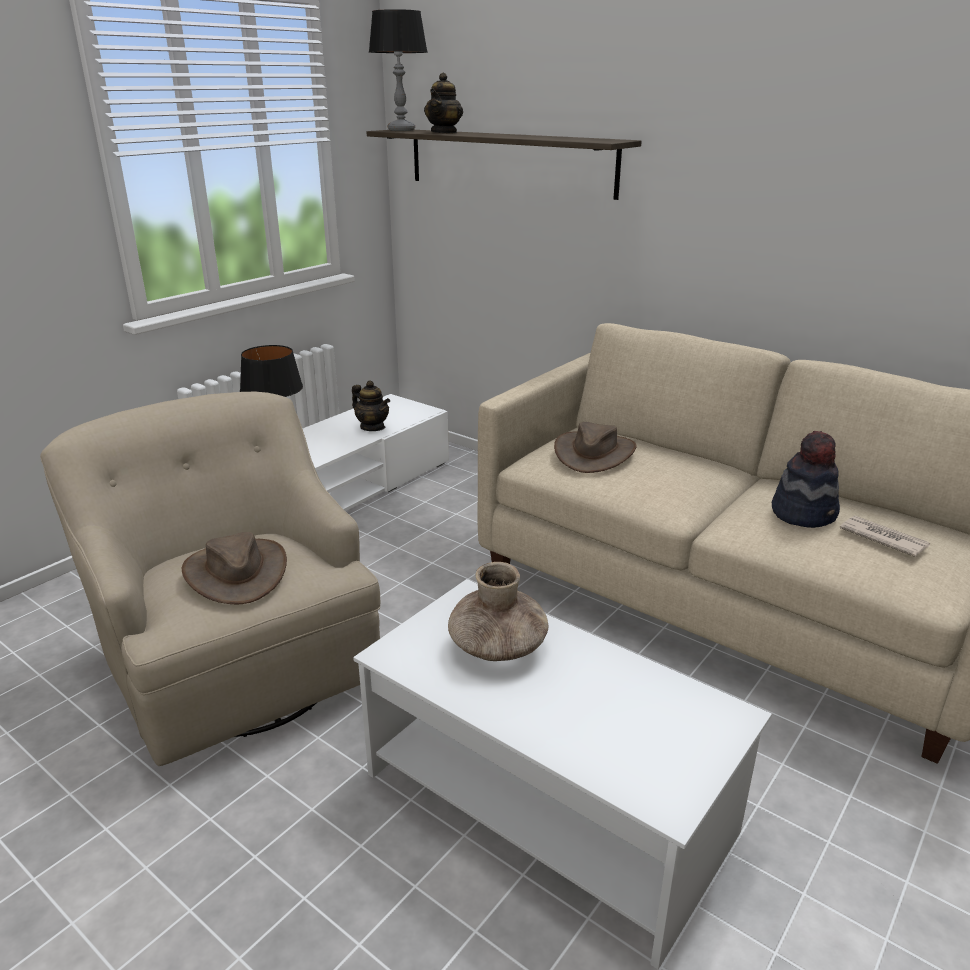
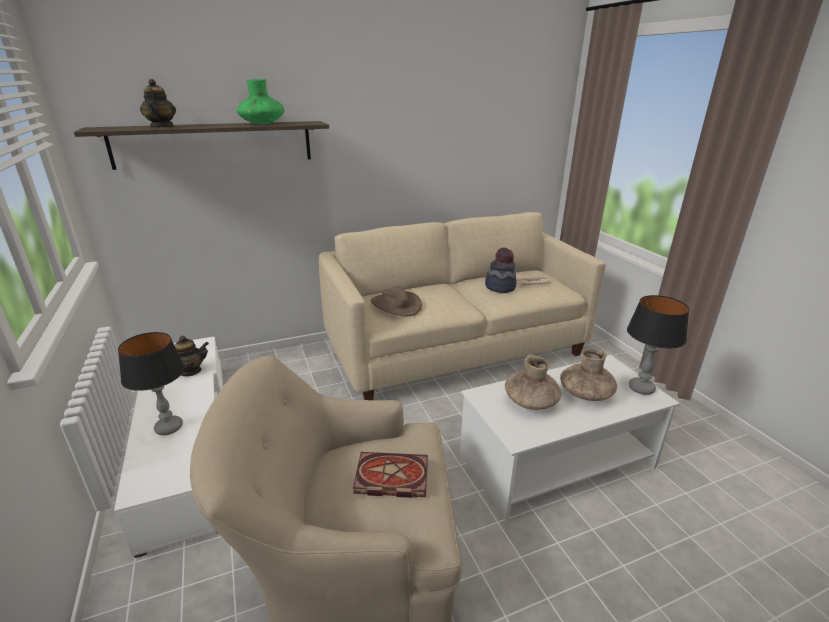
camera: 60 degrees left, 0 degrees up
brown hat [182,532,287,604] -> book [353,452,428,498]
table lamp [369,9,428,131] -> table lamp moved to [627,295,689,395]
teapot [424,73,463,134] -> teapot turned 150 degrees counterclockwise [140,79,176,128]
none -> green vase [237,79,285,125]
none -> brown vase [560,349,617,401]

